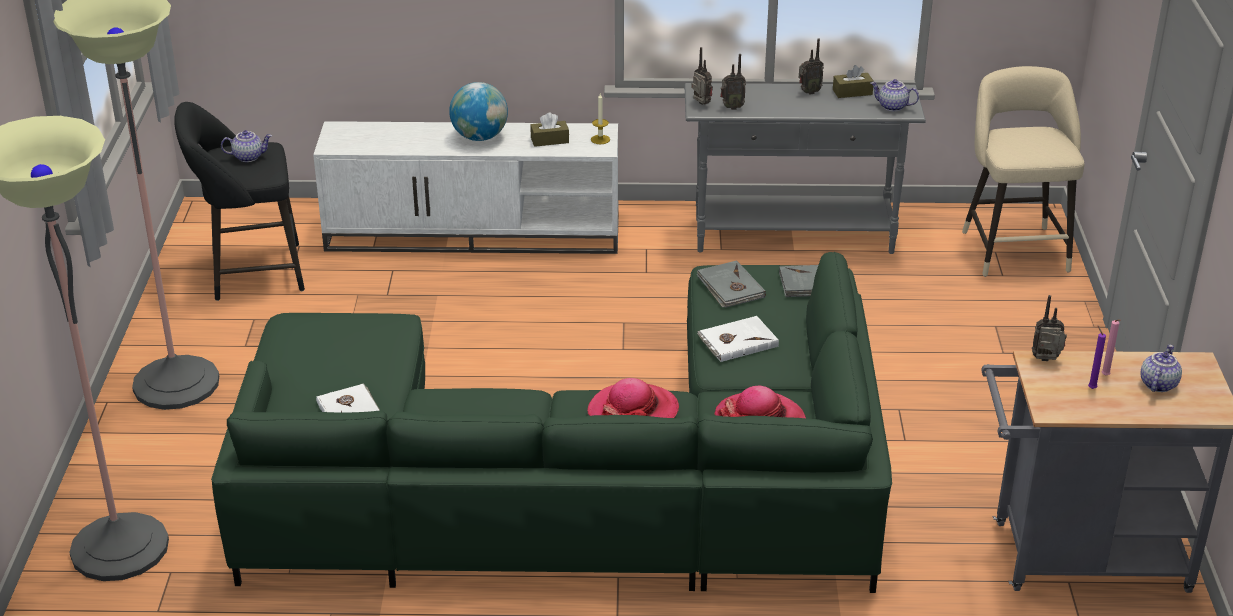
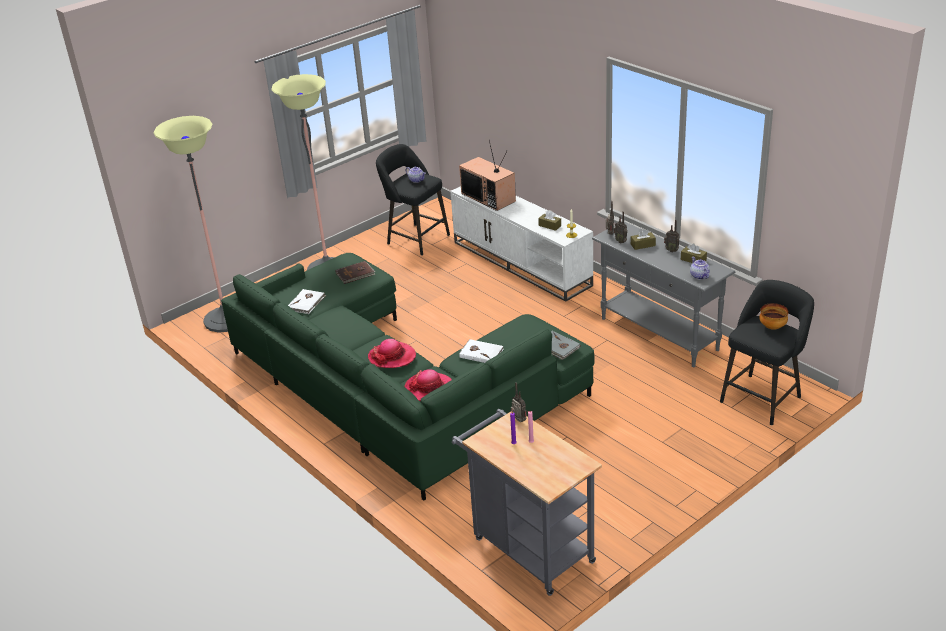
camera: 50 degrees right, 0 degrees up
globe [449,82,508,141] -> none
grey book [697,260,766,308] -> none
beige stool [962,66,1084,277] -> black stool [720,280,814,425]
teapot [1140,345,1182,392] -> none
none -> brown book [335,261,375,284]
none -> television [459,140,516,211]
none -> brown tissue box [631,229,656,250]
none -> bowl [759,303,788,330]

